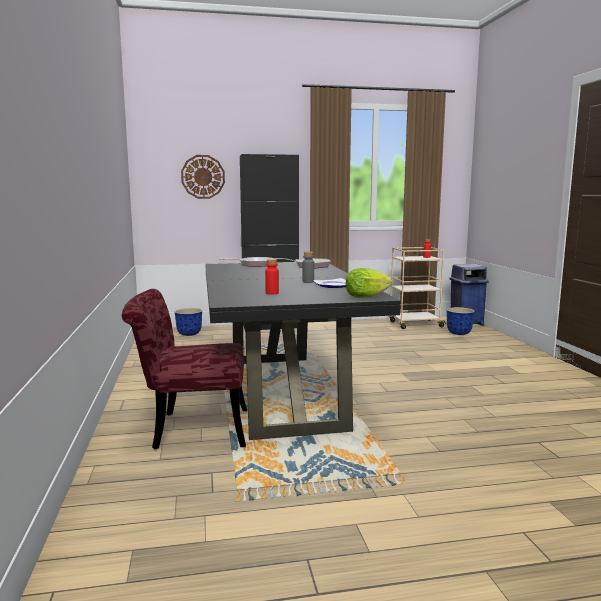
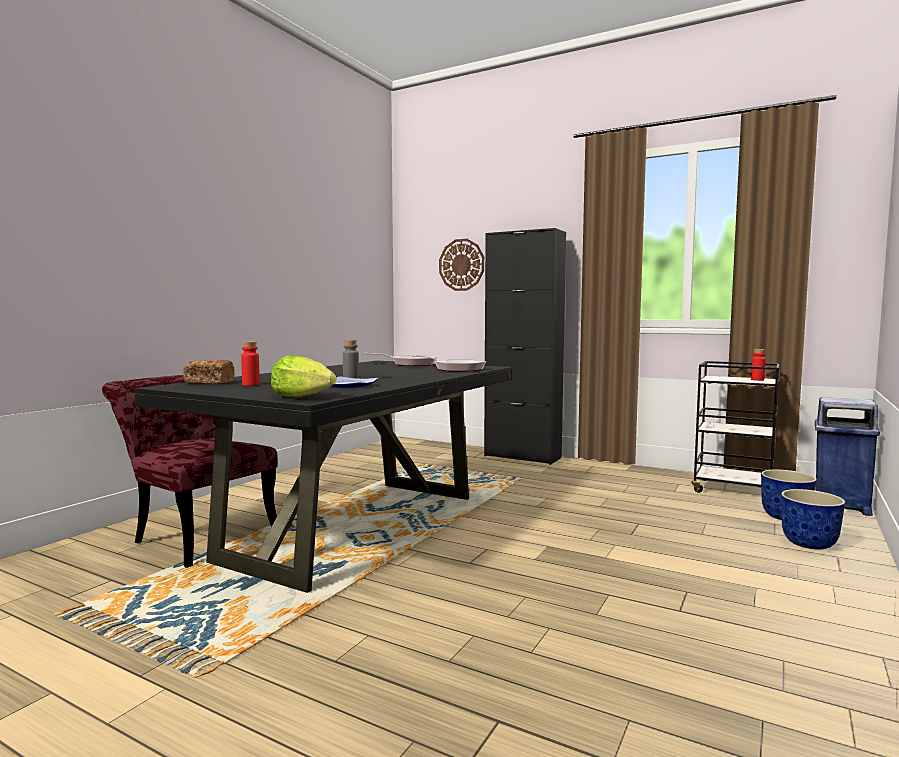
camera: 40 degrees right, 5 degrees down
planter [175,308,202,336] -> planter moved to [781,489,845,550]
beige cart [389,247,446,329] -> black cart [691,361,779,493]
none -> bread [183,360,235,384]

